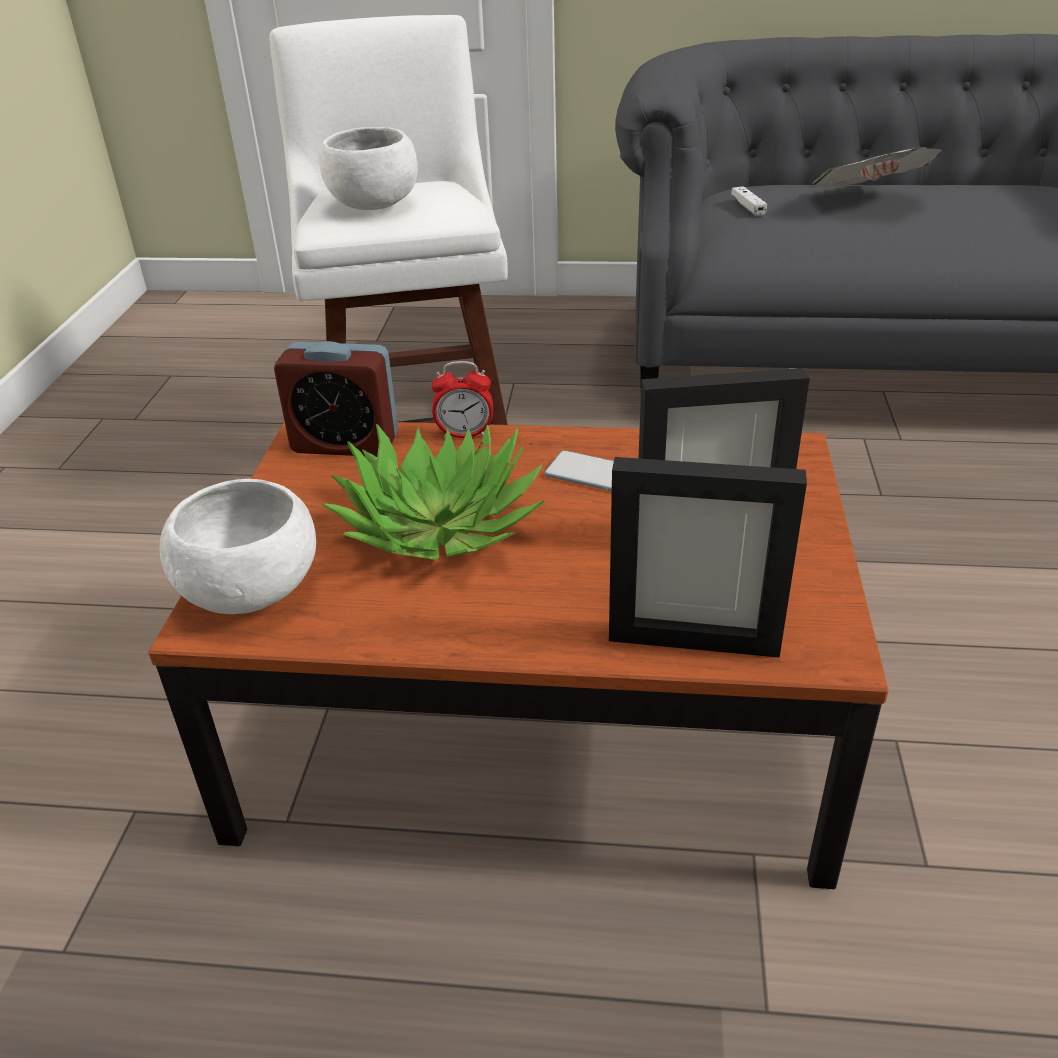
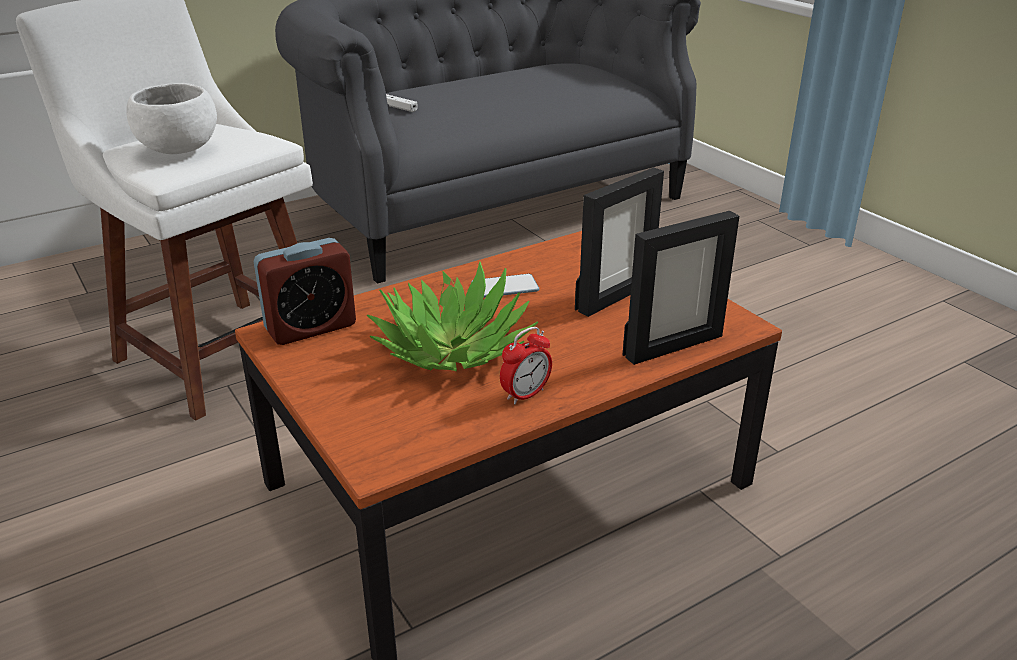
camera: 40 degrees left, 5 degrees down
white bowl [160,479,316,614] -> none
alarm clock [431,361,493,438] -> alarm clock moved to [500,327,552,404]
newspaper [809,147,941,187] -> none

